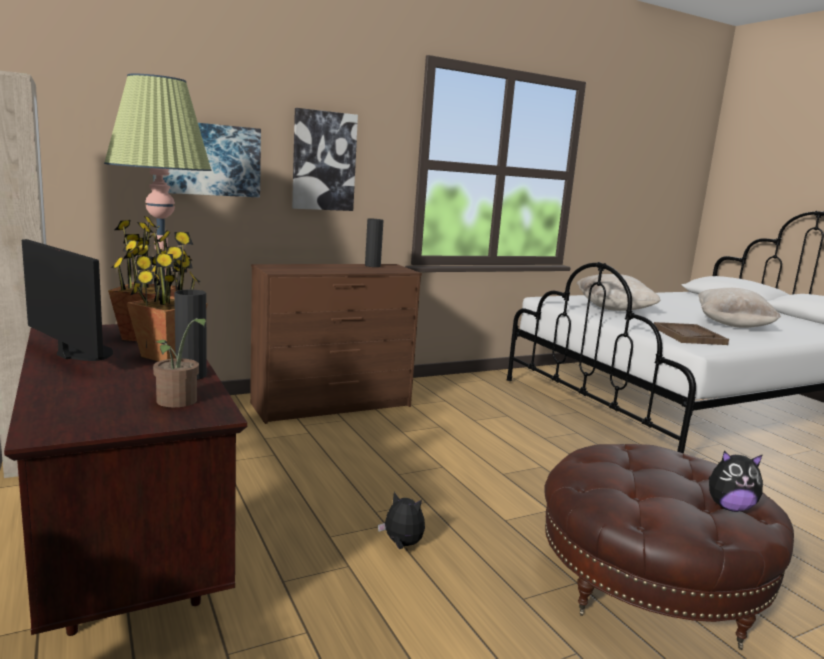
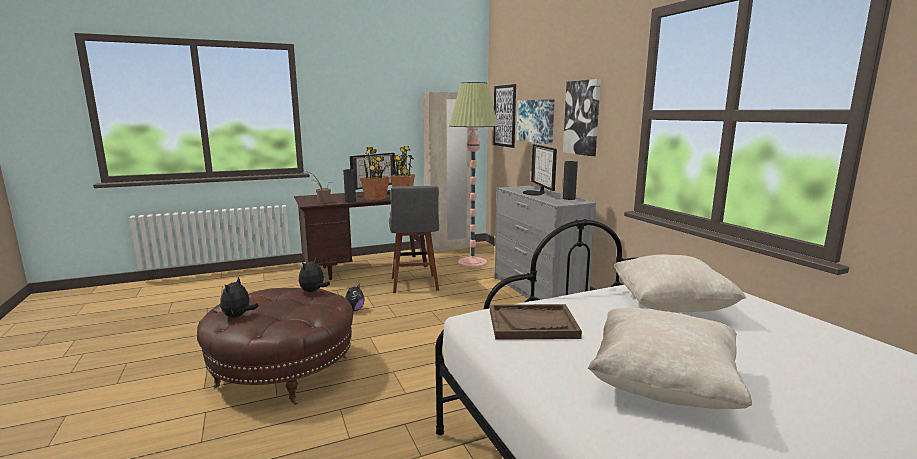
camera: 95 degrees right, 0 degrees up
brown dresser [250,264,422,424] -> grey dresser [495,185,596,301]
none -> plush toy [299,258,330,292]
none -> grey stool [389,186,439,293]
none -> picture [493,84,516,148]
none -> monitor [523,144,557,196]

